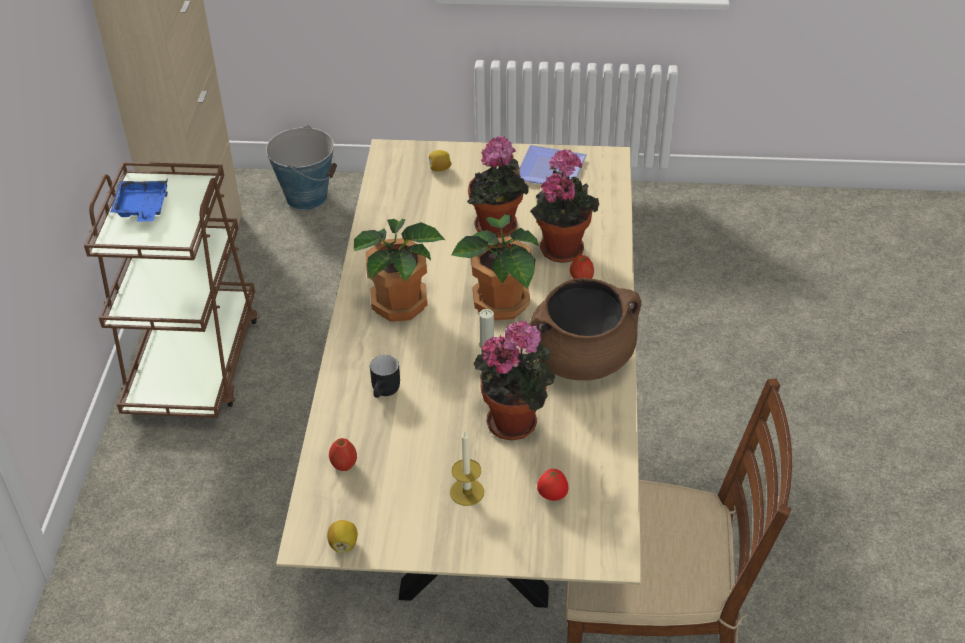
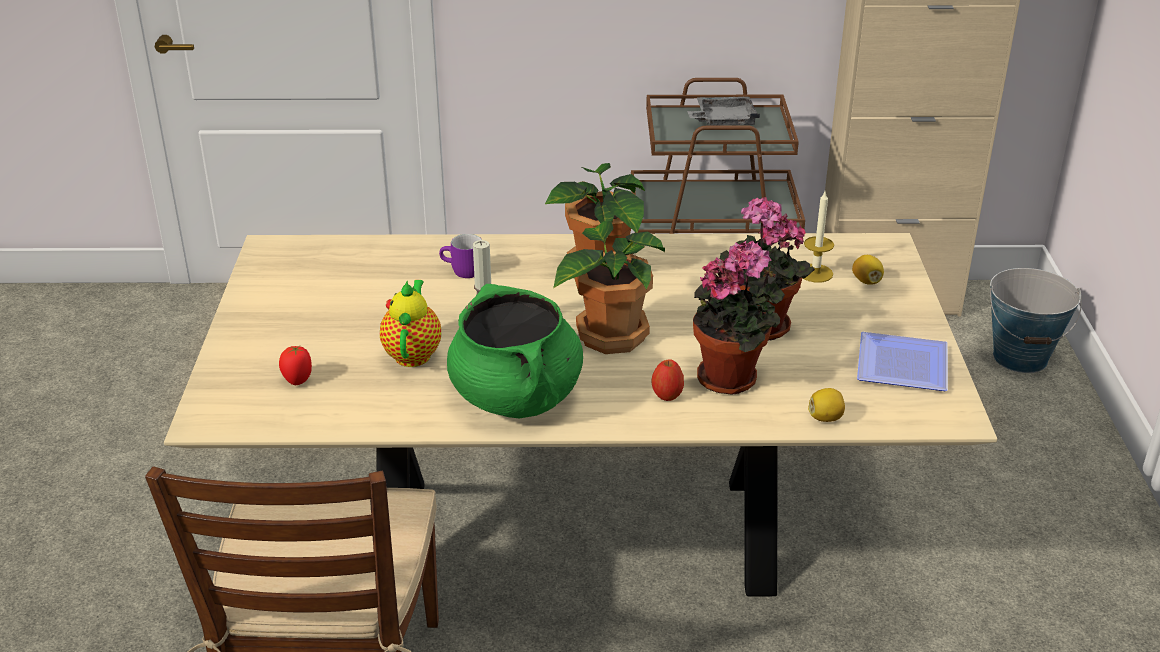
camera: 85 degrees right, 10 degrees down
blue tray [110,178,168,222] -> grey tray [687,97,760,126]
lemon [327,520,358,553] -> lemon moved to [808,388,845,422]
apple [329,438,357,471] -> none
black mug [370,355,400,398] -> purple mug [439,234,482,278]
candle [450,431,484,506] -> candle moved to [803,192,834,283]
potted plant [474,320,555,440] -> teapot [380,280,441,367]
brown cooking pot [530,278,642,380] -> green cooking pot [447,284,583,418]

